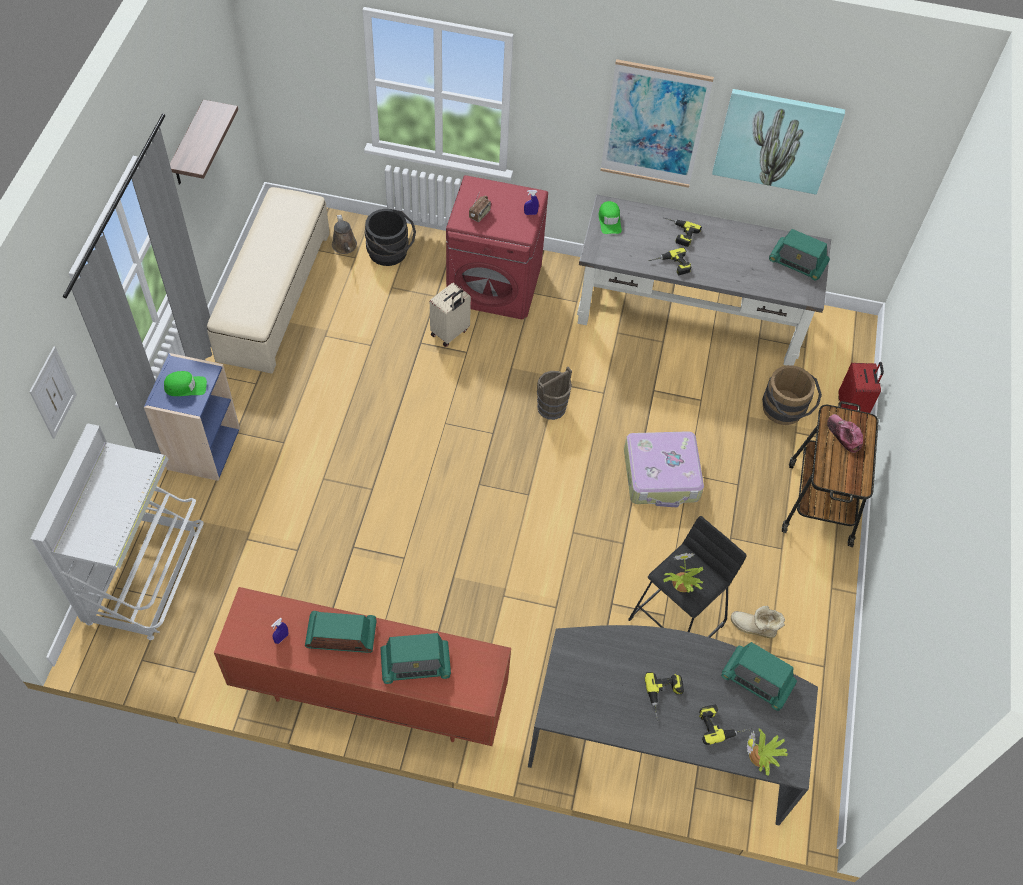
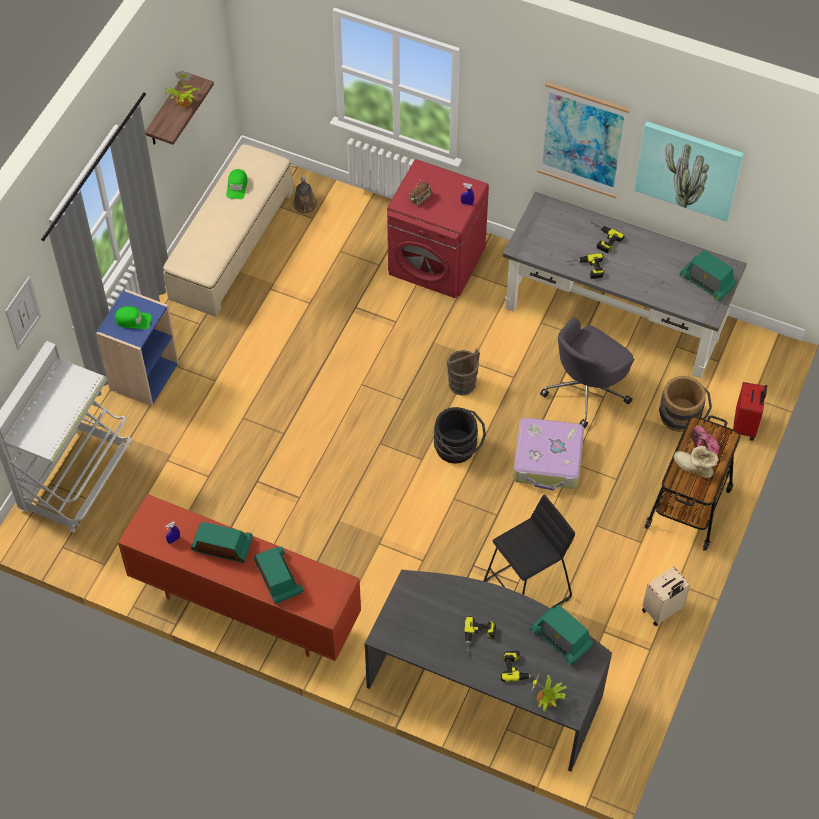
camera: 15 degrees right, 0 degrees up
black bucket [365,209,416,266] -> black bucket moved to [434,407,486,464]
radio [380,633,451,684] -> radio turned 120 degrees counterclockwise [253,547,303,604]
beige suitcase [430,283,471,347] -> beige suitcase moved to [642,566,690,626]
green cap [599,201,622,234] -> green cap moved to [226,169,248,199]
potted plant [663,553,703,593] -> potted plant moved to [164,71,199,107]
boot [731,605,785,638] -> boot moved to [674,446,719,478]
none -> grey office chair [540,317,634,428]

